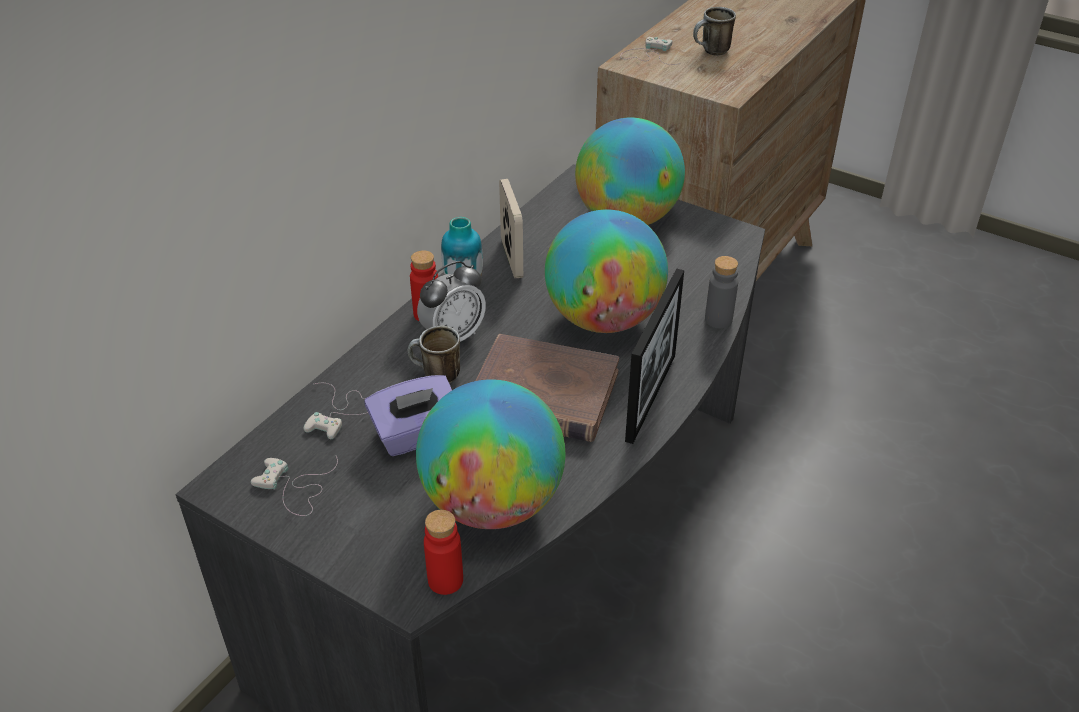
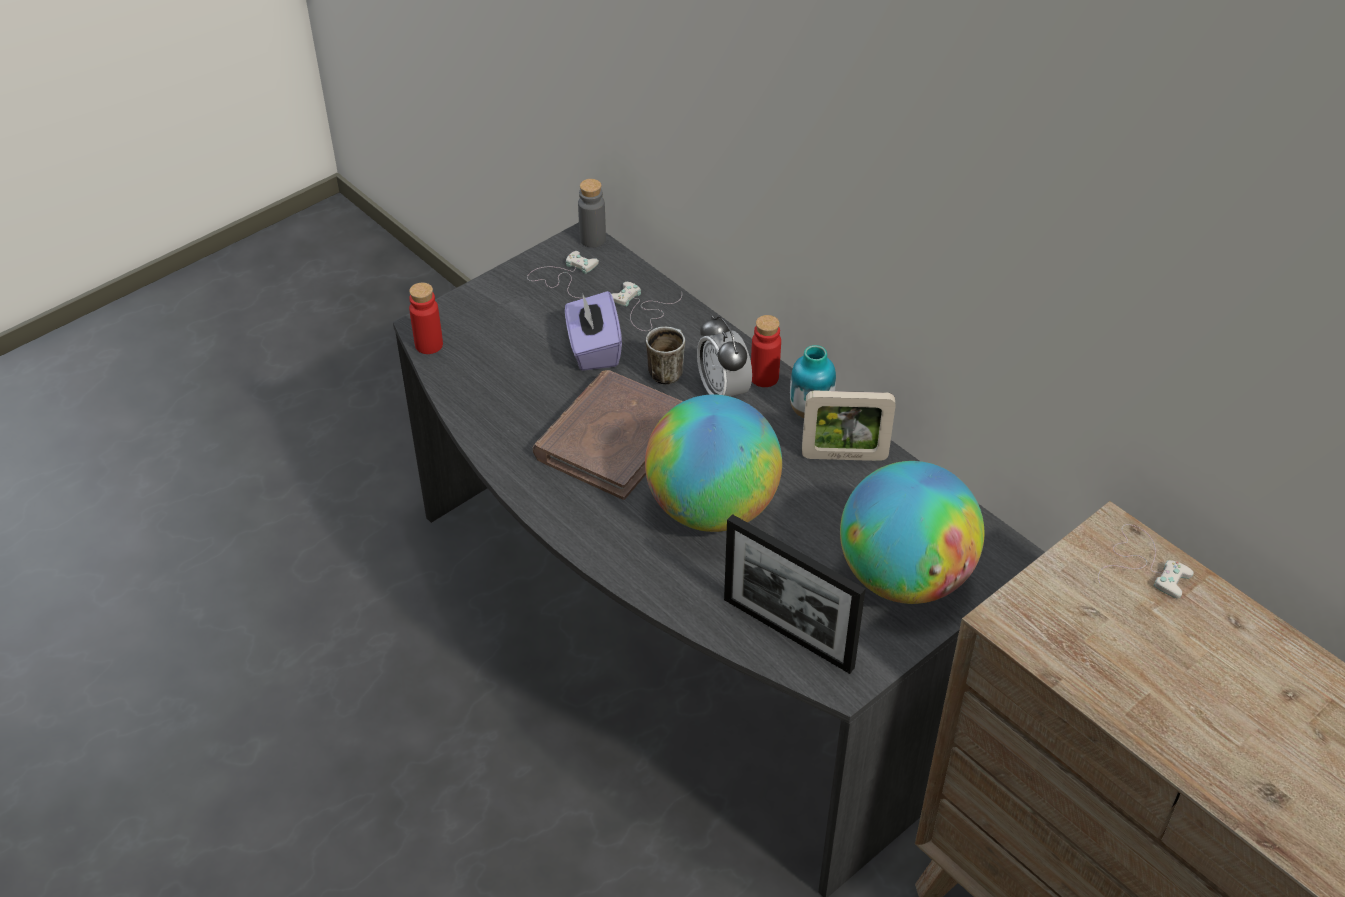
camera: 105 degrees right, 5 degrees up
globe [416,379,565,529] -> none
picture frame [625,268,684,444] -> picture frame moved to [724,514,865,674]
mug [693,7,736,56] -> none
grey bottle [705,256,738,329] -> grey bottle moved to [578,179,606,248]

